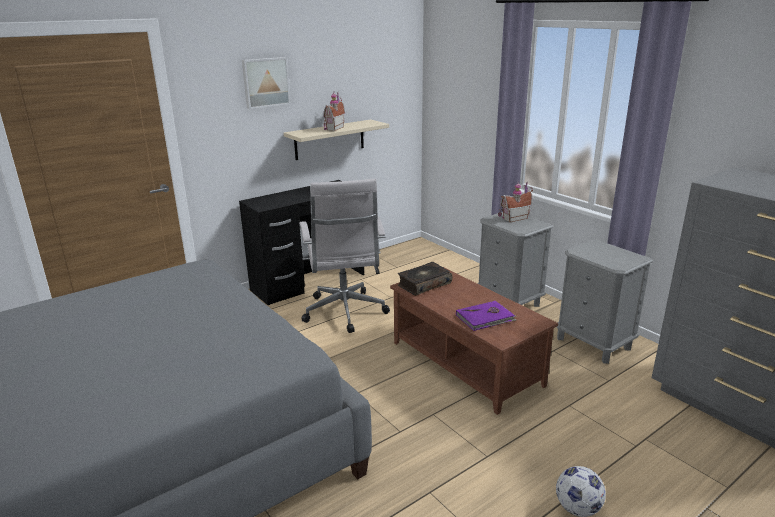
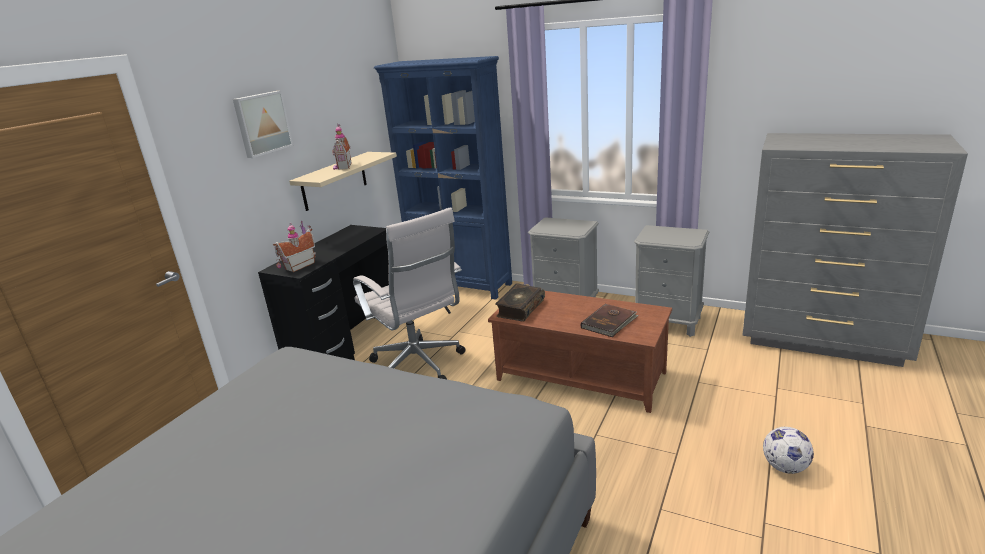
camera: 25 degrees left, 0 degrees up
purple book [456,301,516,331] -> brown book [581,304,639,337]
toy house [498,181,533,222] -> toy house moved to [273,221,316,272]
none -> blue bookcase [374,56,512,300]

